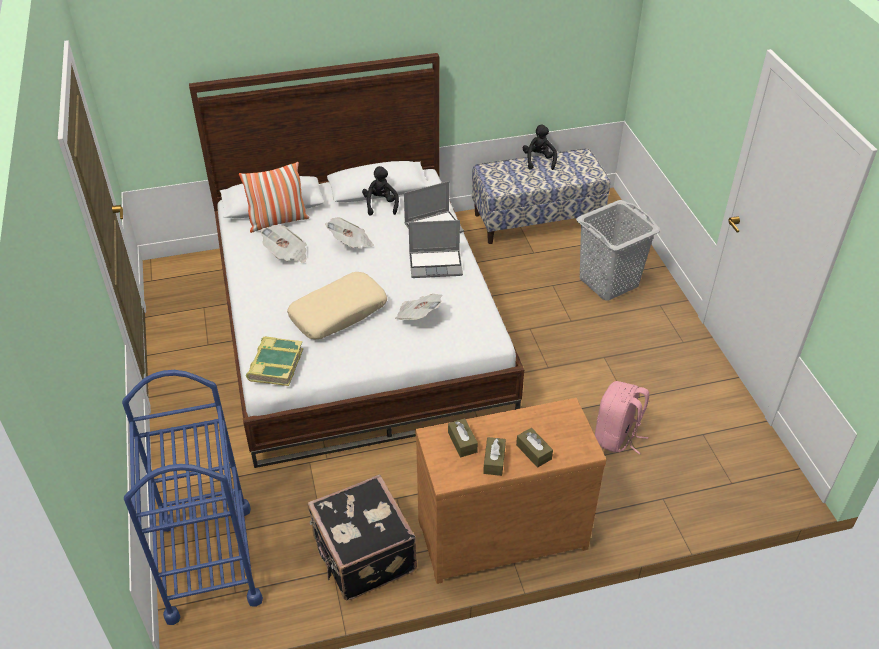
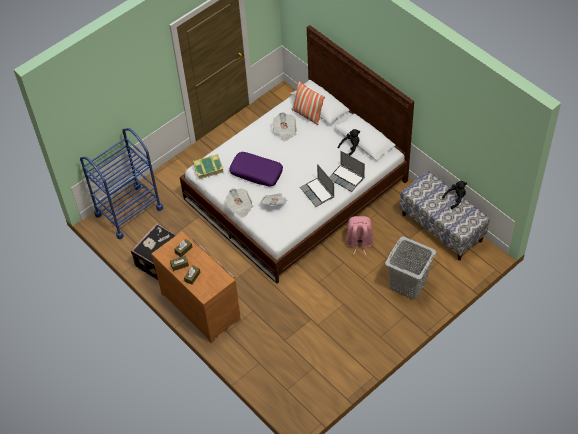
camera: 65 degrees right, 10 degrees up
beige pillow [287,272,387,339] -> purple pillow [229,152,283,186]
newspaper [325,218,374,248] -> newspaper moved to [226,188,254,218]
pink backpack [595,381,649,454] -> pink backpack moved to [346,216,373,255]

